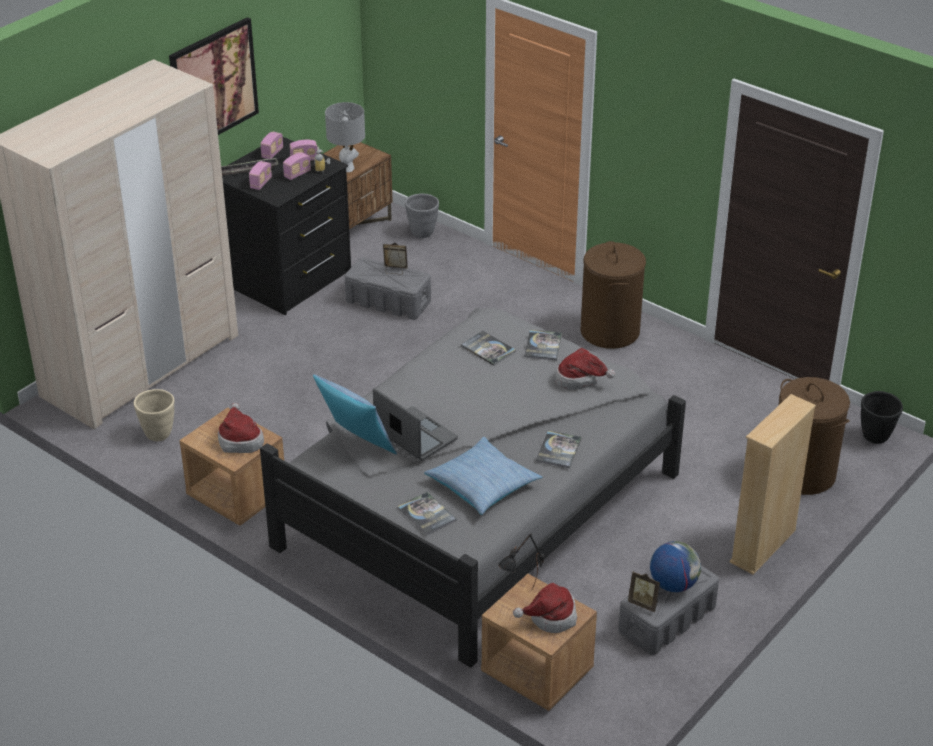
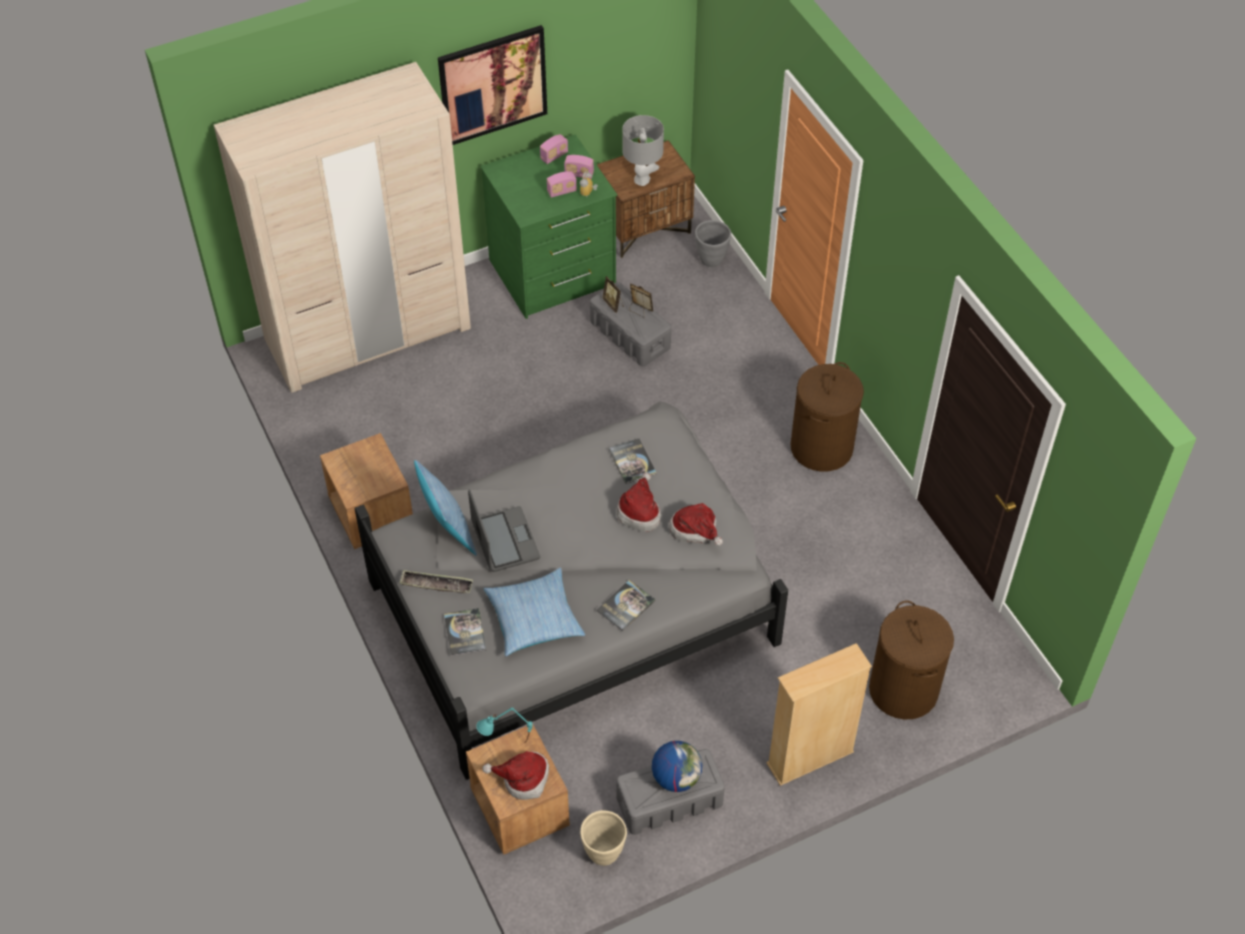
camera: 25 degrees right, 15 degrees up
beige planter [134,389,174,441] -> beige planter moved to [580,810,627,866]
hat [218,403,264,453] -> hat moved to [617,472,661,532]
tray [221,158,278,176] -> tray moved to [399,570,473,593]
black dresser [222,137,351,315] -> green dresser [480,135,617,319]
radio [249,161,272,190] -> none
black table lamp [498,534,545,590] -> turquoise table lamp [476,708,533,744]
book [524,330,562,360] -> none
picture frame [628,572,660,612] -> picture frame moved to [602,276,624,313]
black planter [861,391,903,444] -> none

